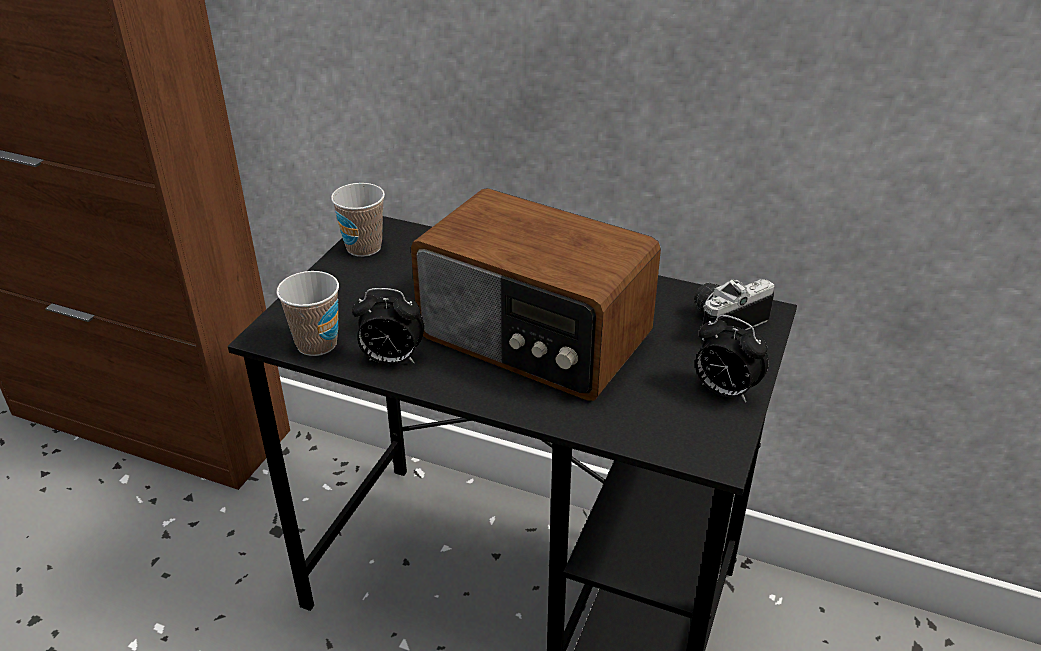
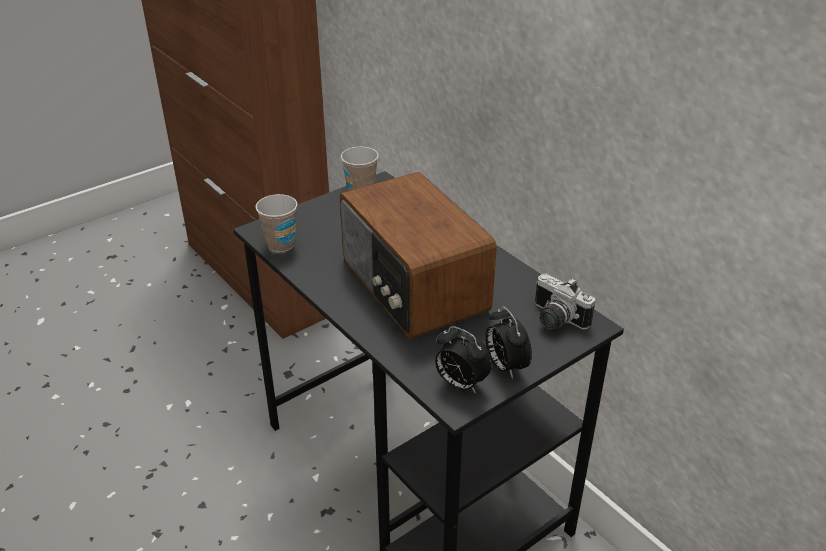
camera: 30 degrees right, 0 degrees up
alarm clock [352,288,424,364] -> alarm clock moved to [435,326,492,394]
camera [694,279,774,341] -> camera turned 135 degrees counterclockwise [535,274,595,330]

